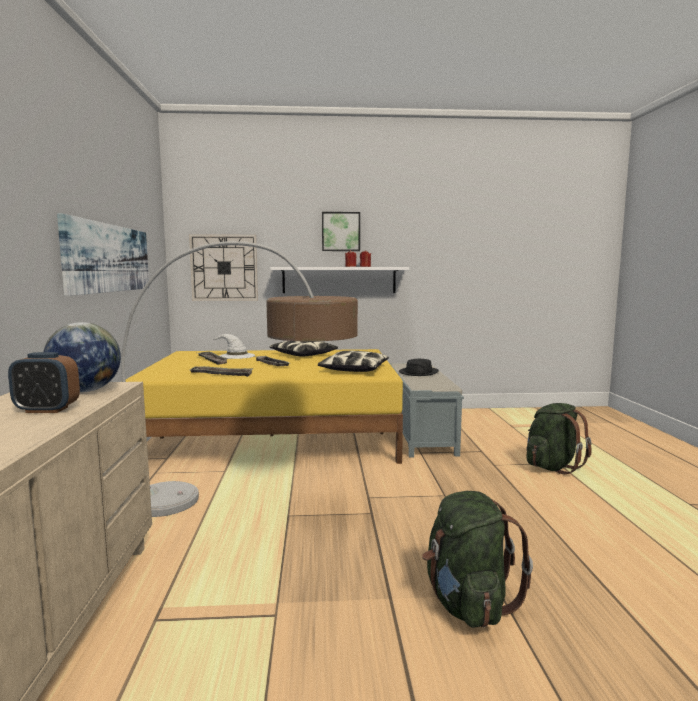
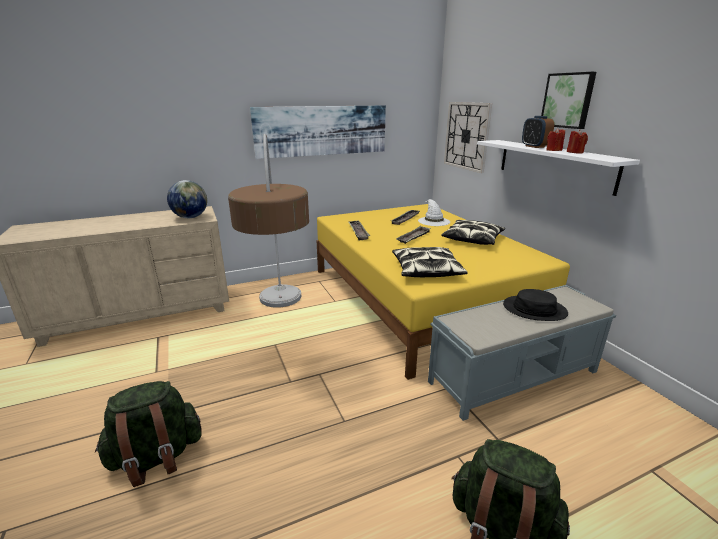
camera: 70 degrees right, 15 degrees up
alarm clock [8,352,80,413] -> alarm clock moved to [522,116,554,148]

